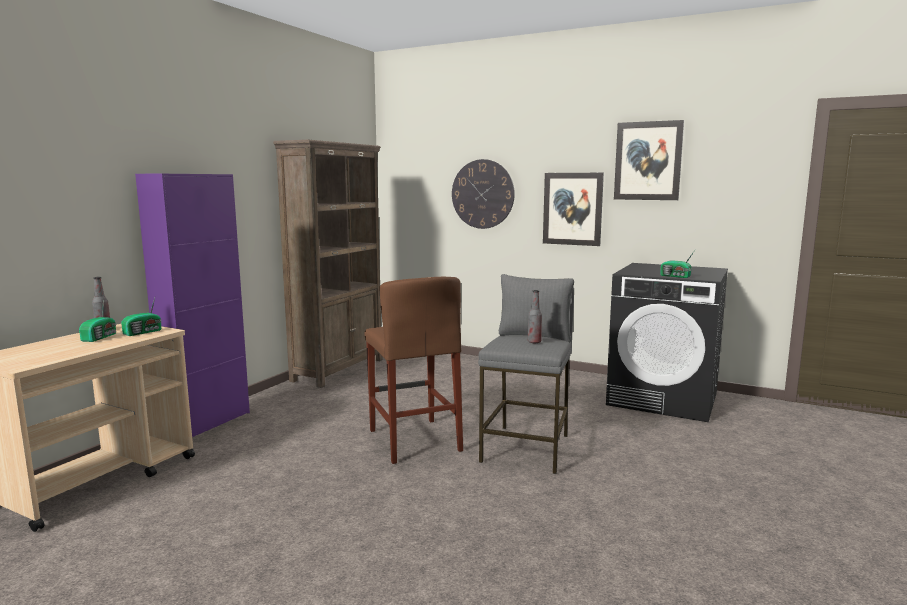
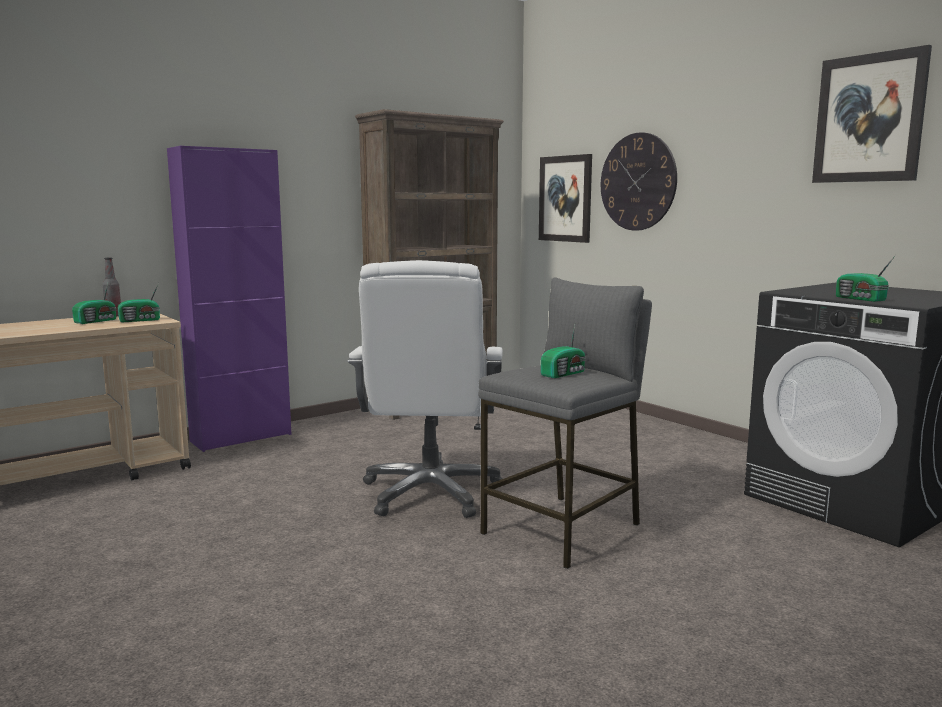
camera: 25 degrees right, 0 degrees up
brown stool [365,277,463,464] -> white office chair [348,260,503,518]
bottle [528,290,542,343] -> radio [541,325,586,378]
picture [543,173,604,246] -> picture moved to [539,154,592,243]

